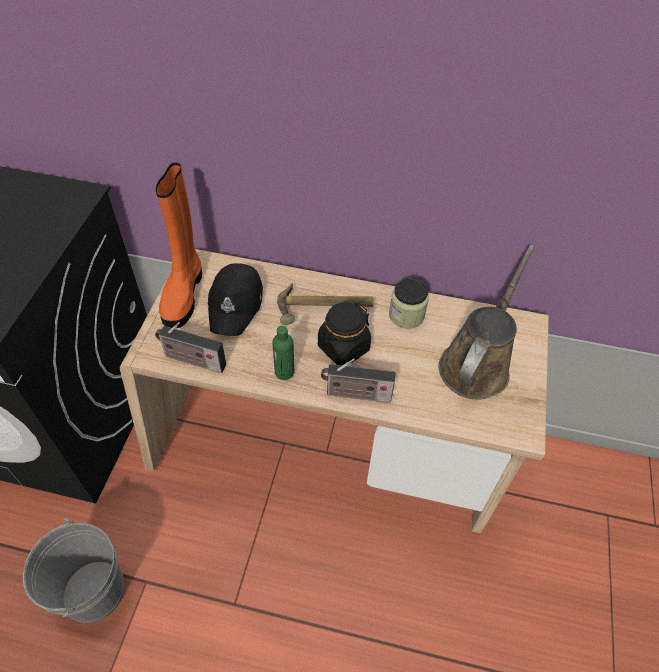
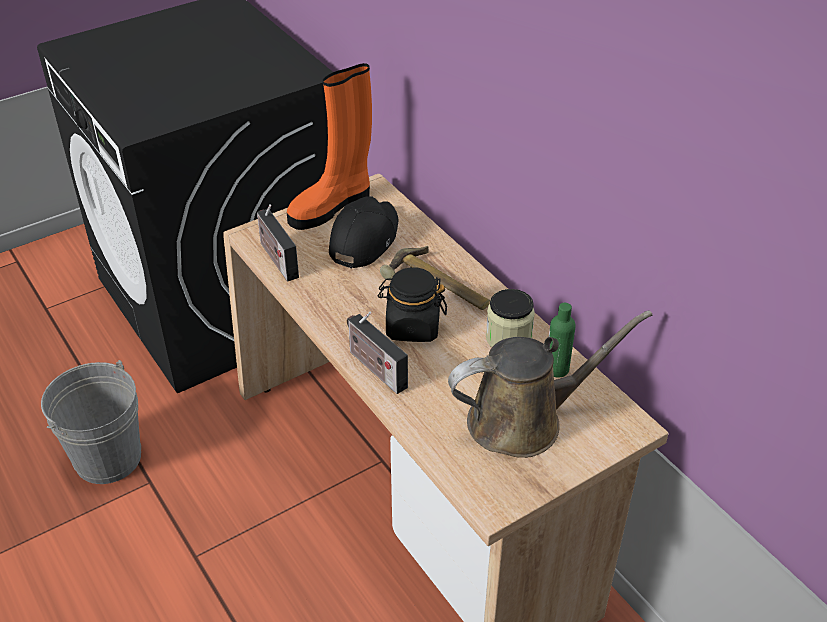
camera: 45 degrees right, 10 degrees down
black cap [208,263,263,336] -> black cap turned 150 degrees clockwise [329,196,399,268]
green bottle [272,326,294,380] -> green bottle moved to [549,303,576,378]

